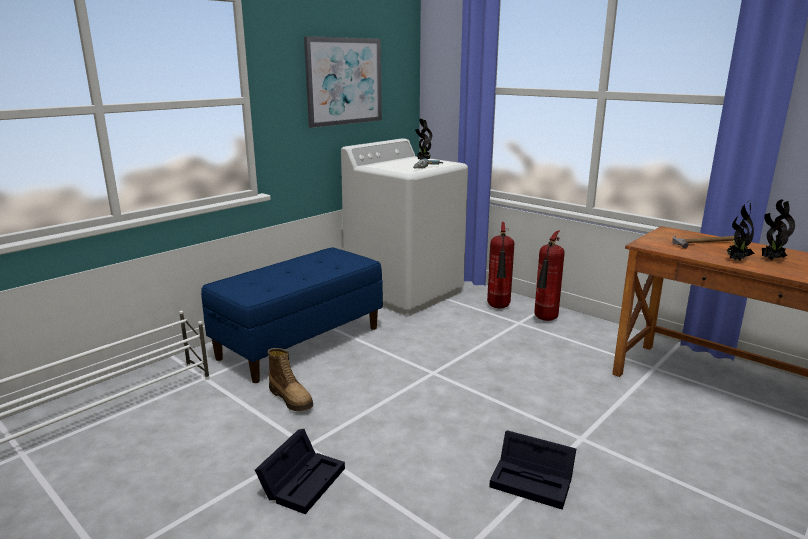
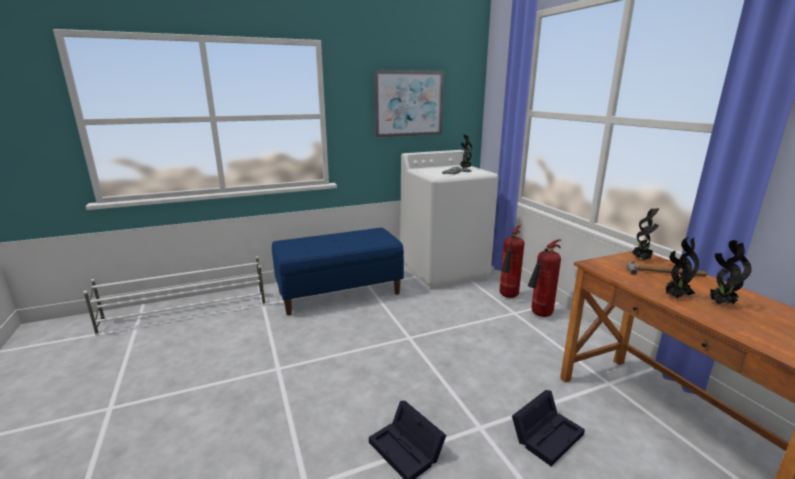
camera: 25 degrees right, 0 degrees up
black storage box [255,429,345,514] -> black storage box moved to [512,390,585,466]
boot [267,348,313,411] -> none
none -> potted plant [632,208,659,260]

